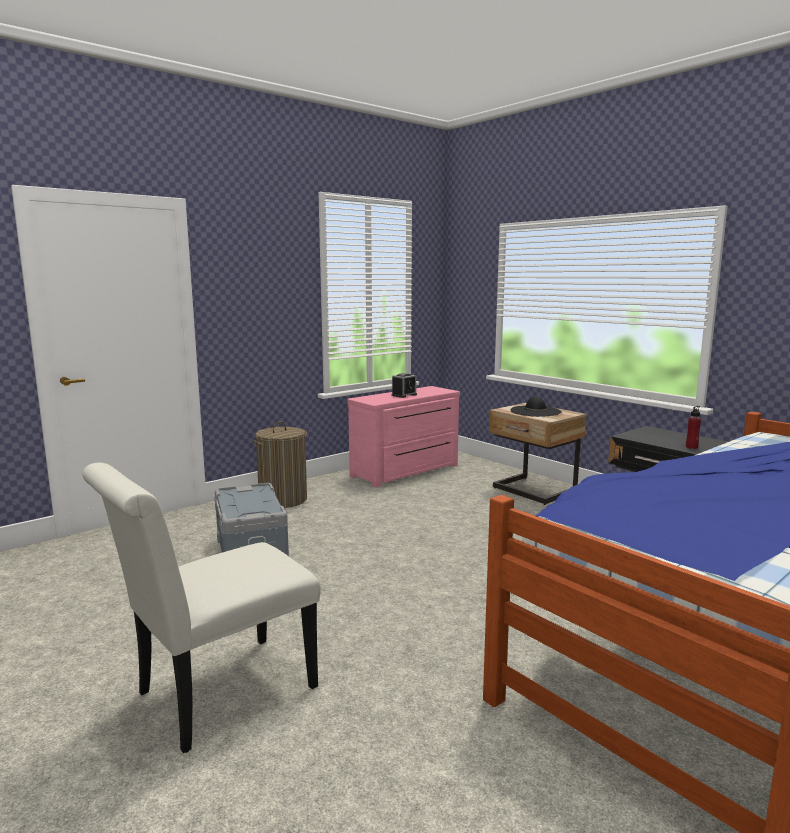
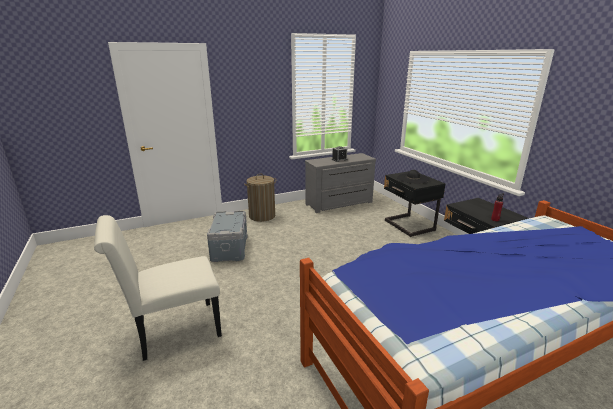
camera: 15 degrees right, 10 degrees up
pink dresser [347,386,460,487] -> grey dresser [305,153,376,213]
beige nightstand [489,403,586,505] -> black nightstand [384,171,445,237]

